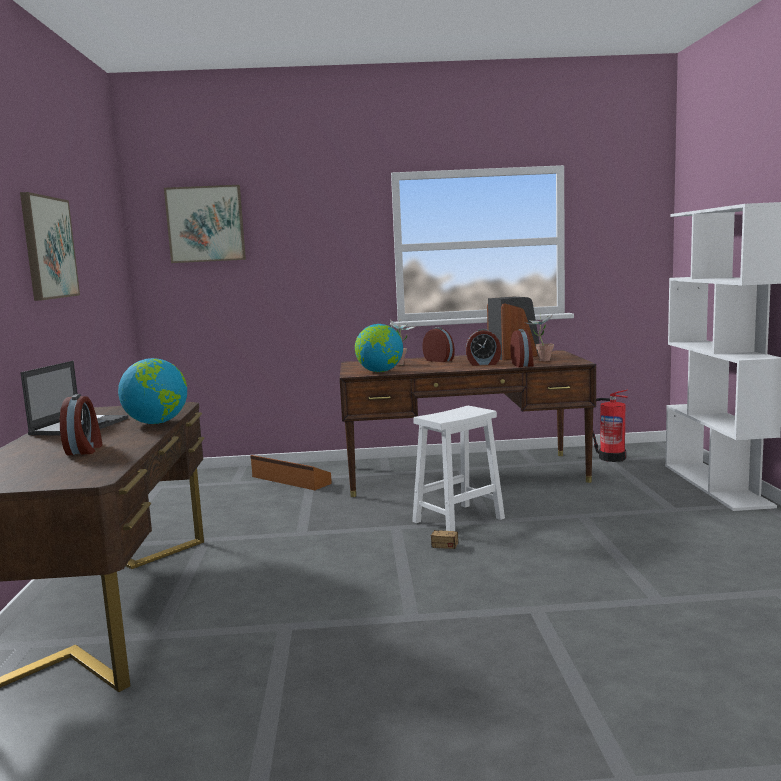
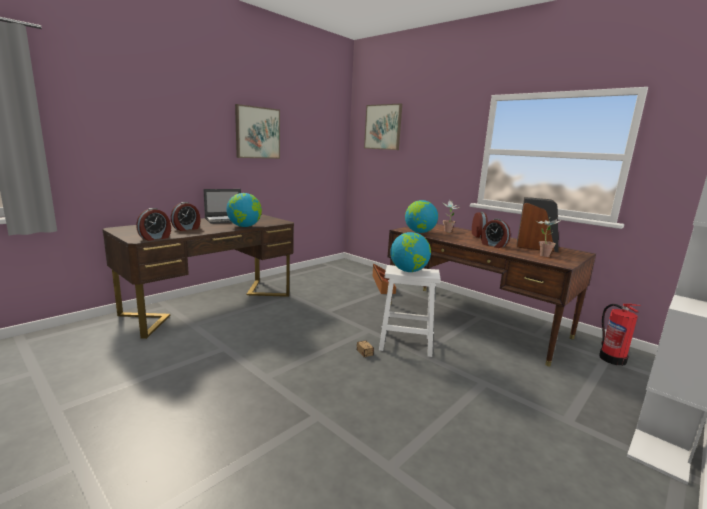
camera: 45 degrees right, 5 degrees up
alarm clock [510,329,534,367] -> alarm clock moved to [136,208,171,241]
none -> globe [390,232,431,272]

